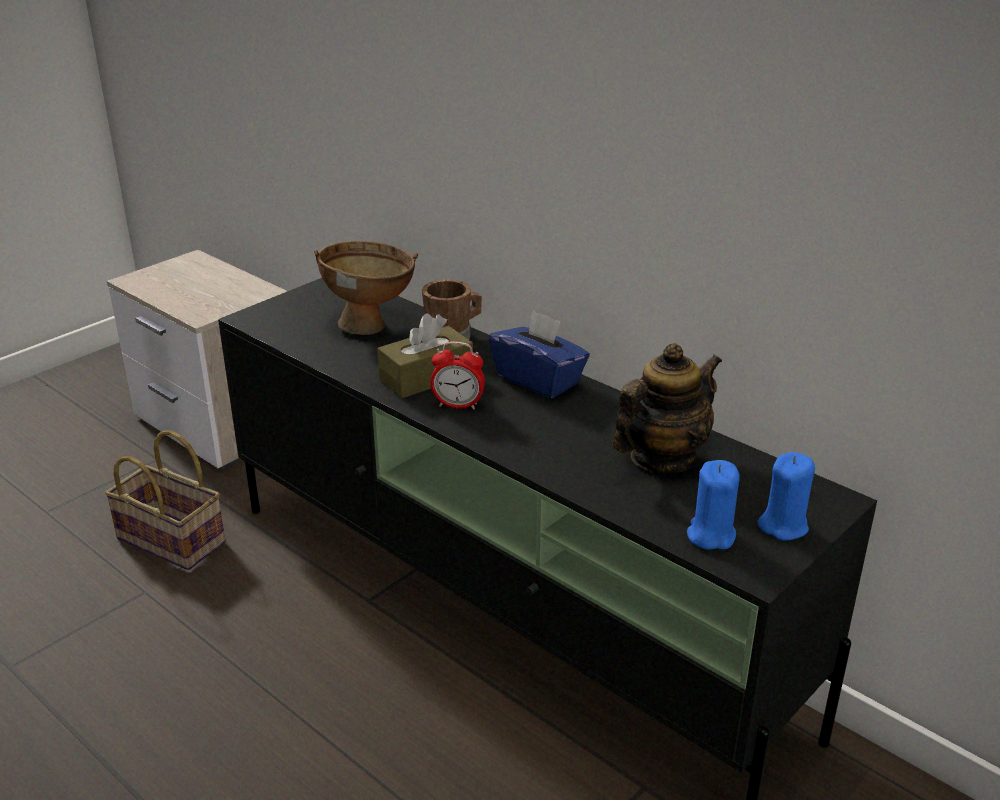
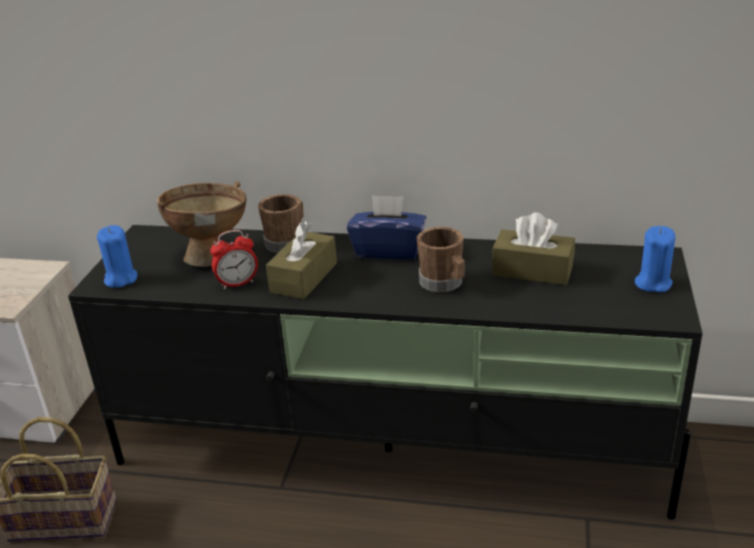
camera: 30 degrees left, 0 degrees up
alarm clock [430,341,485,409] -> alarm clock moved to [210,230,258,290]
teapot [613,343,722,473] -> brown tissue box [492,212,575,285]
blue candle [687,460,740,550] -> blue candle moved to [97,225,137,288]
none -> brown mug [417,227,465,292]

